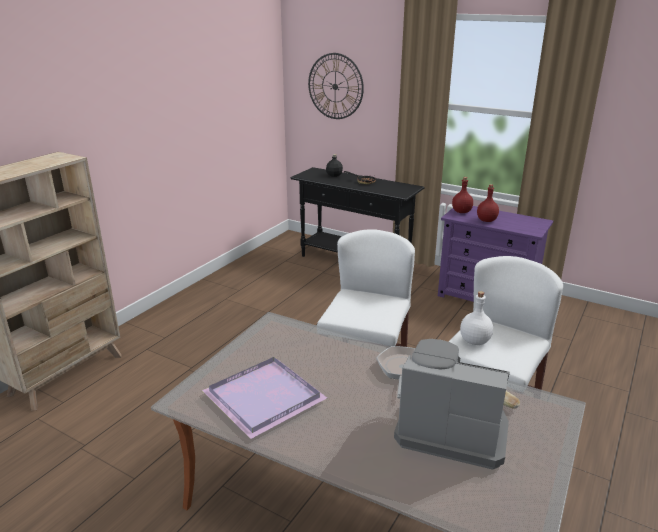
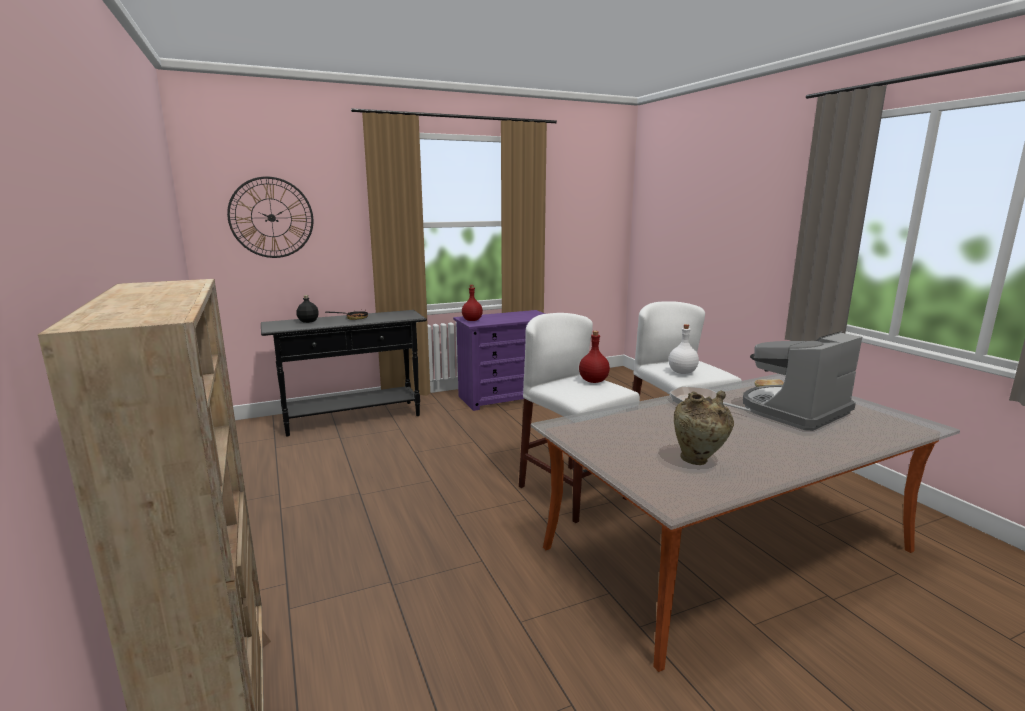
camera: 55 degrees left, 10 degrees down
purple tray [202,357,327,439] -> beige vase [674,391,734,465]
red bottle [477,184,499,222] -> red bottle moved to [579,331,610,383]

